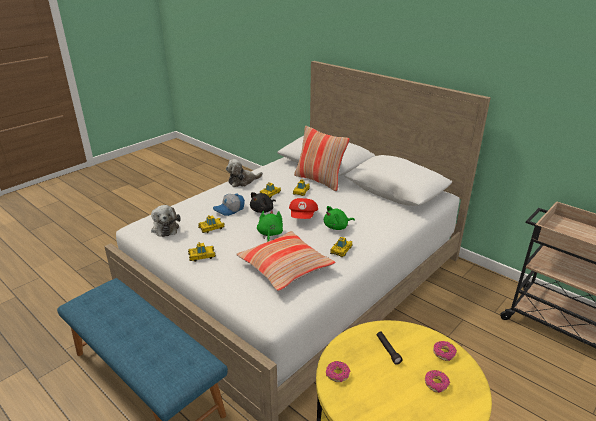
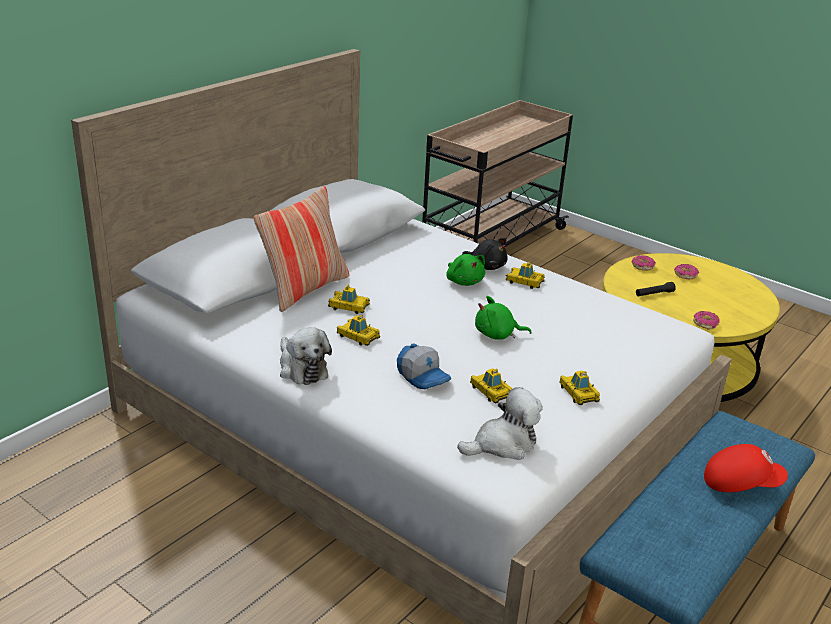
camera: 95 degrees left, 0 degrees up
pillow [236,231,335,291] -> none
black plush toy [250,192,276,213] -> black plush toy moved to [462,238,508,270]
red cap [289,198,318,219] -> red cap moved to [704,444,788,492]

